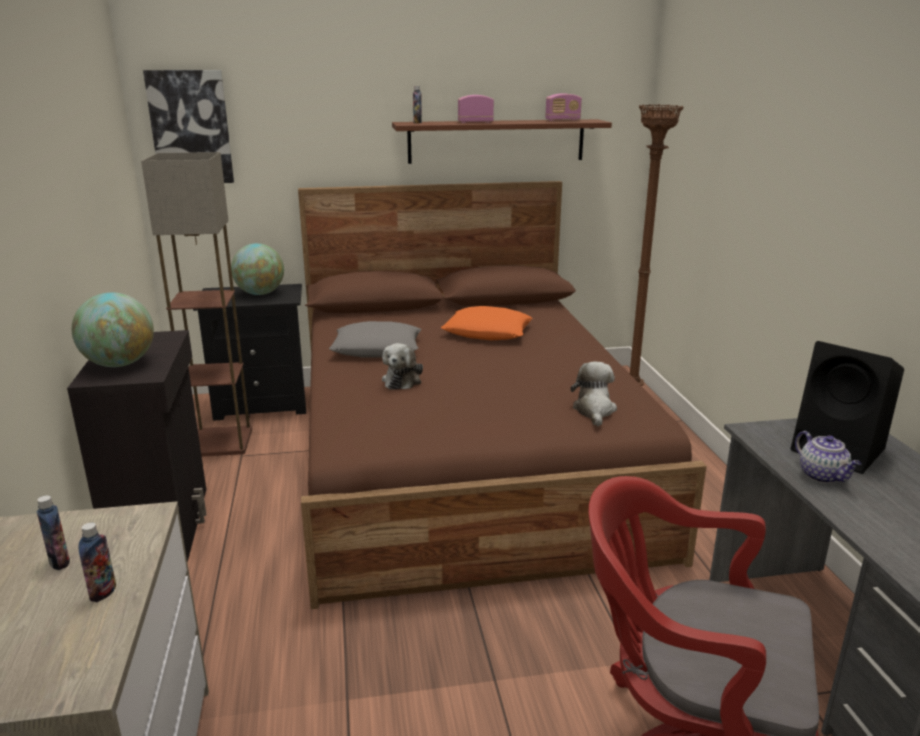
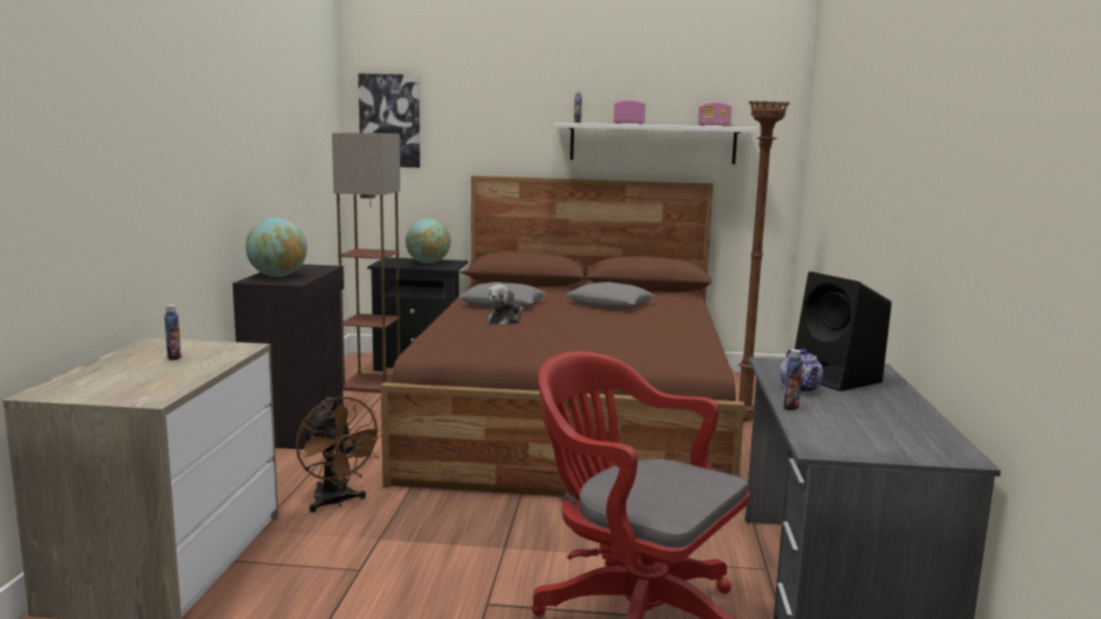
camera: 15 degrees right, 10 degrees down
bottle [78,523,116,602] -> bottle moved to [784,349,803,411]
brown shelf [392,119,612,164] -> white shelf [554,123,757,164]
orange pillow [441,306,532,340] -> grey pillow [566,282,655,309]
plush toy [571,361,617,426] -> none
none -> brown fan [296,396,385,513]

